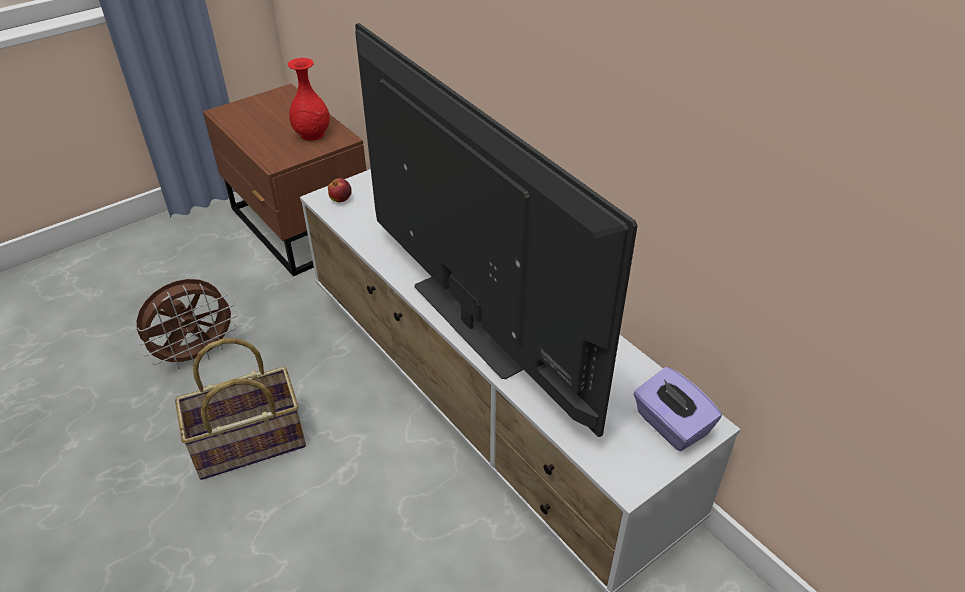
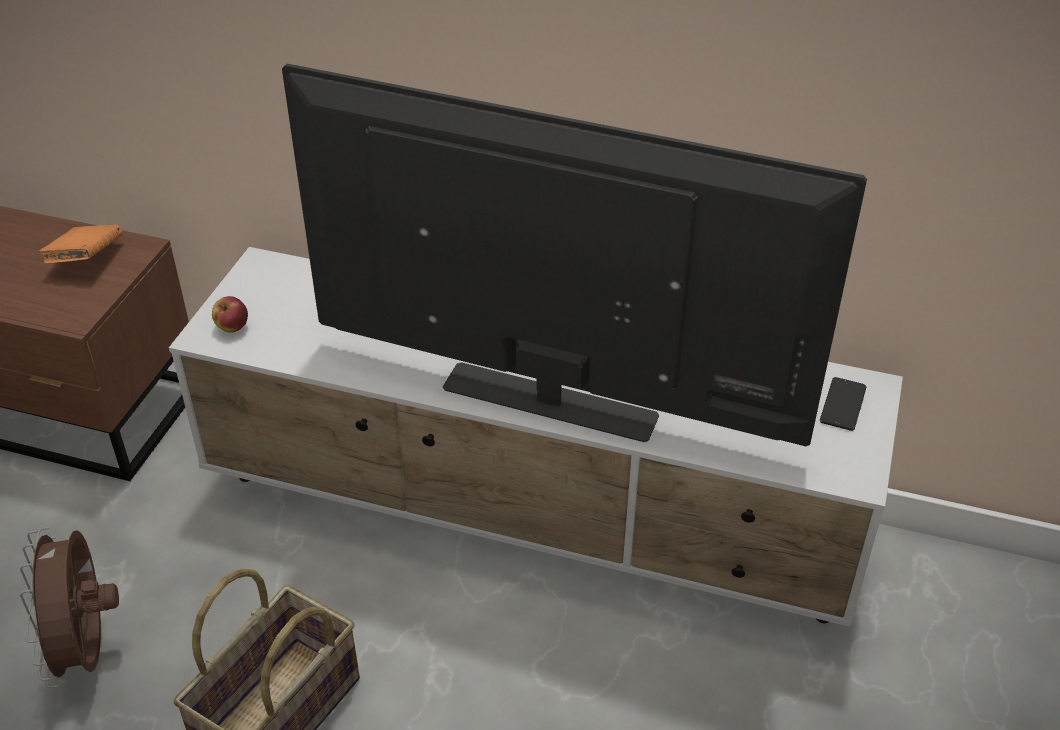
camera: 35 degrees left, 0 degrees up
brown fan [136,279,238,369] -> brown fan turned 150 degrees clockwise [20,527,119,688]
red vase [288,58,330,141] -> orange book [39,225,123,264]
purple tissue box [634,367,722,451] -> phone [820,377,866,431]

